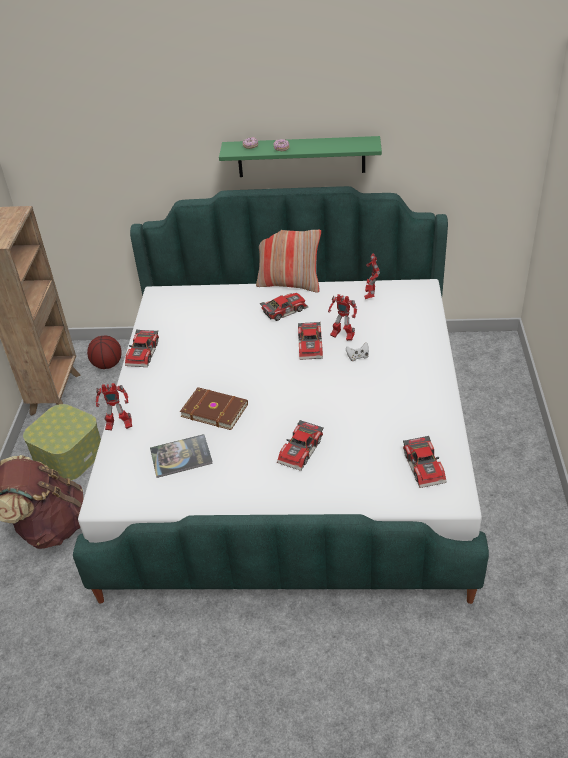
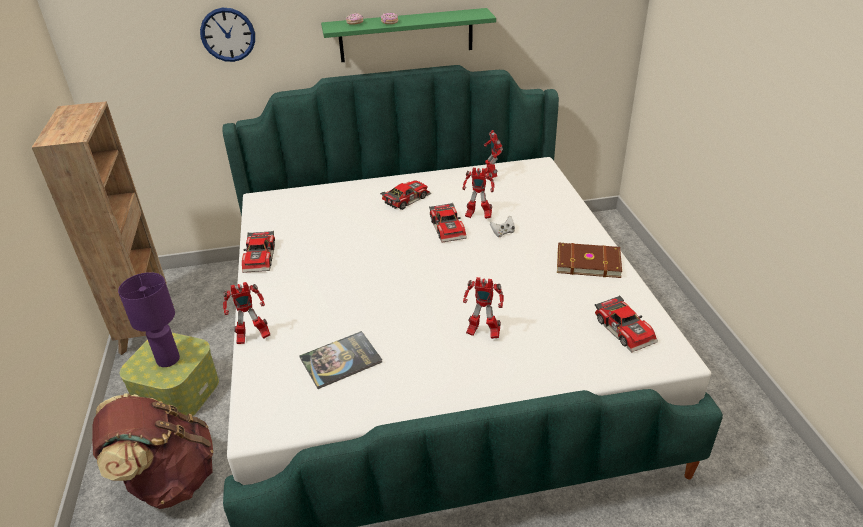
camera: 15 degrees left, 5 degrees down
basketball [87,336,122,369] -> none
brown book [180,387,248,430] -> brown book moved to [557,243,622,278]
pillow [256,230,321,292] -> none
toy car [277,420,324,471] -> toy robot [463,277,504,339]
none -> purple table lamp [118,272,180,367]
none -> wall clock [200,8,255,62]

